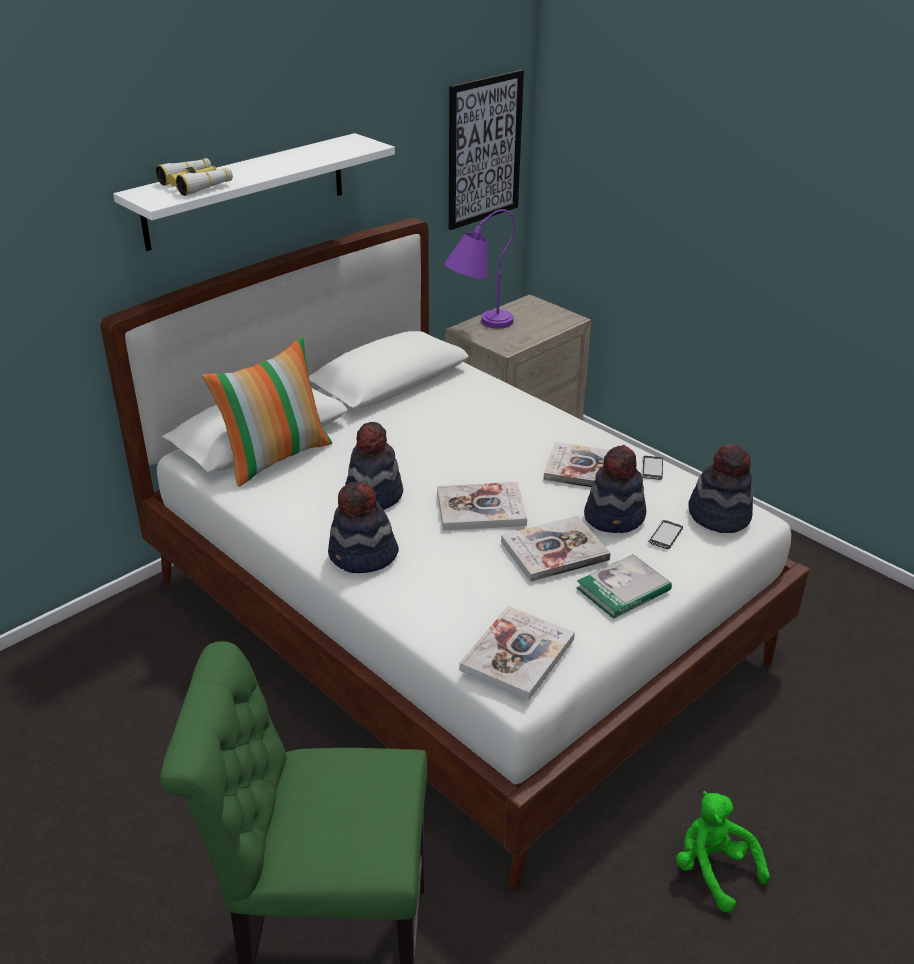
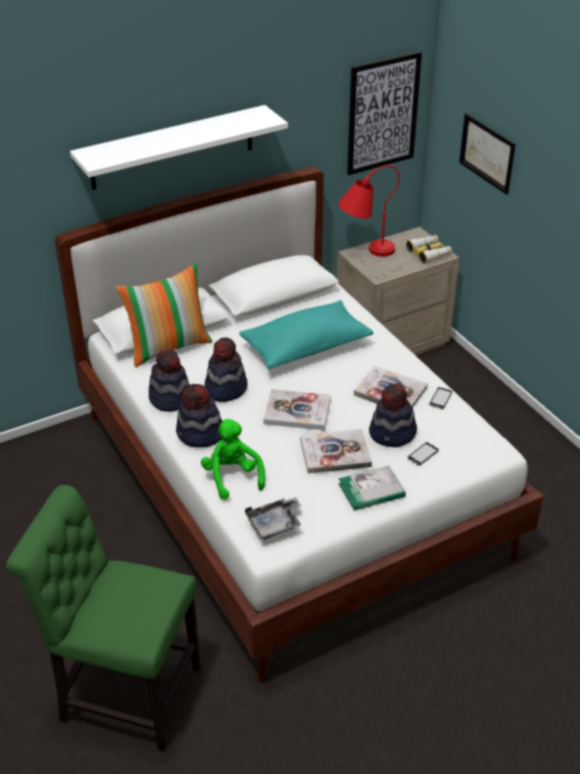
camera: 15 degrees right, 5 degrees up
binoculars [156,158,233,196] -> binoculars moved to [406,235,452,264]
purple table lamp [444,209,515,329] -> red table lamp [338,165,400,257]
book [459,606,575,701] -> grey tray [245,497,301,540]
green plush toy [676,791,770,913] -> green plush toy moved to [201,419,265,500]
hat [688,444,753,533] -> hat moved to [149,349,190,412]
none -> turquoise pillow [239,300,373,369]
none -> picture [459,113,515,195]

